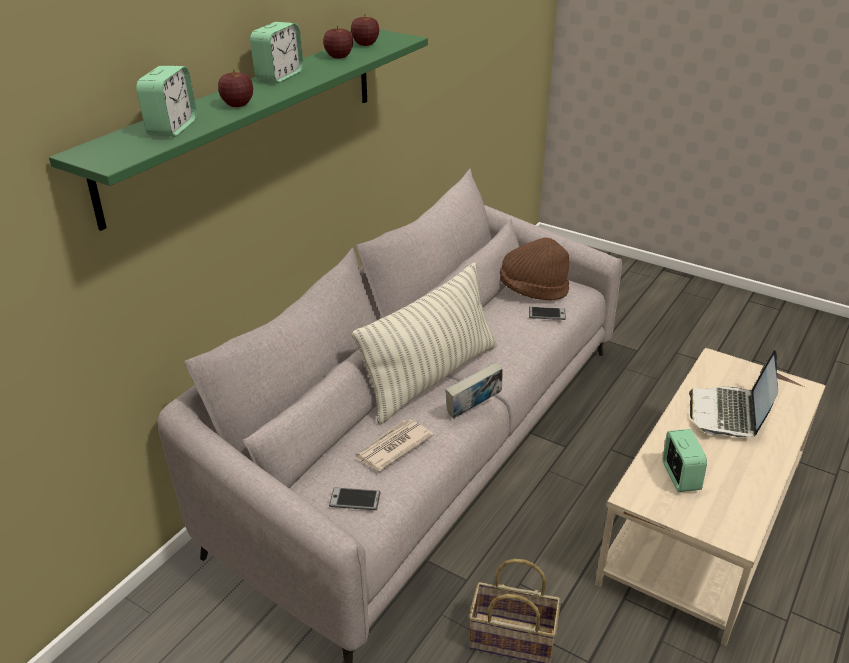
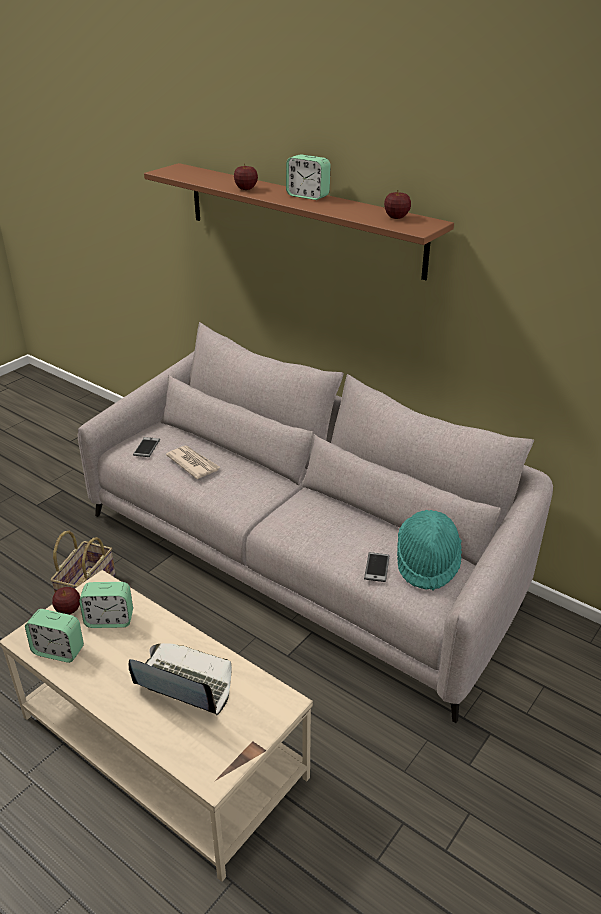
camera: 95 degrees right, 0 degrees up
green shelf [49,29,428,231] -> brown shelf [144,163,454,280]
alarm clock [136,66,197,137] -> alarm clock moved to [25,609,84,663]
apple [323,26,353,59] -> apple moved to [52,587,80,615]
pillow [352,262,497,424] -> none
book [445,362,503,419] -> none
brown hat [500,237,569,300] -> turquoise hat [397,510,462,590]

